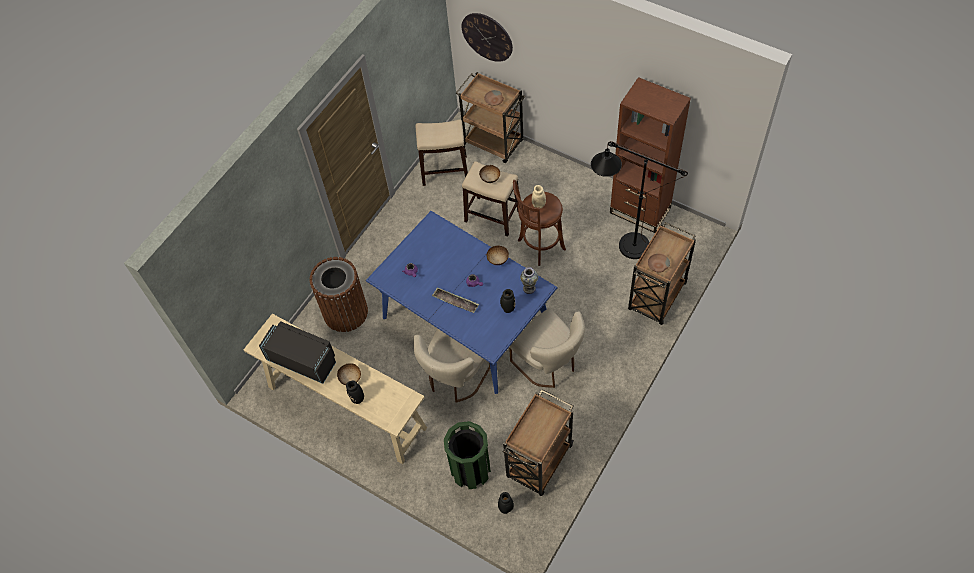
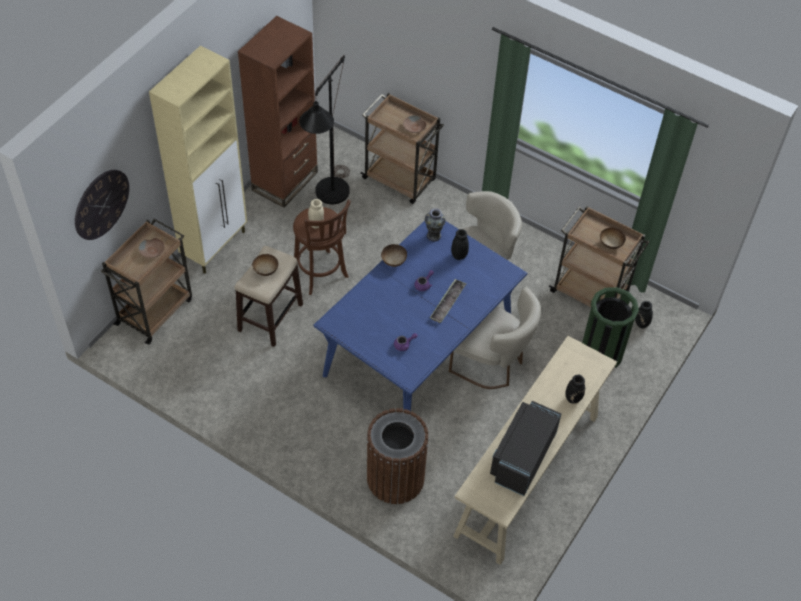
camera: 95 degrees left, 5 degrees down
bowl [337,363,361,385] -> bowl moved to [600,228,626,249]
stool [416,120,468,186] -> none
none -> beige cabinet [149,46,247,274]

